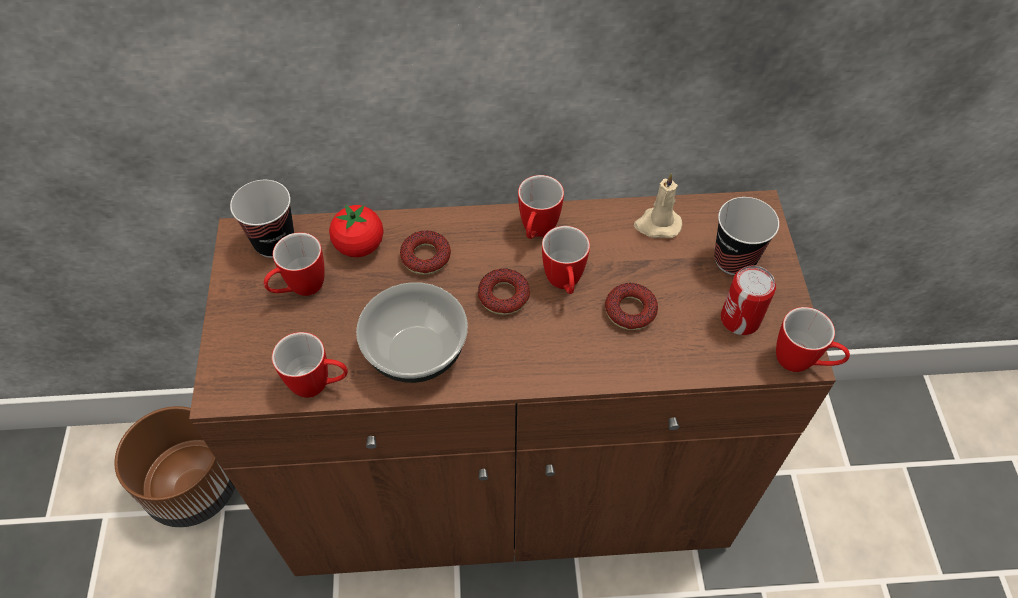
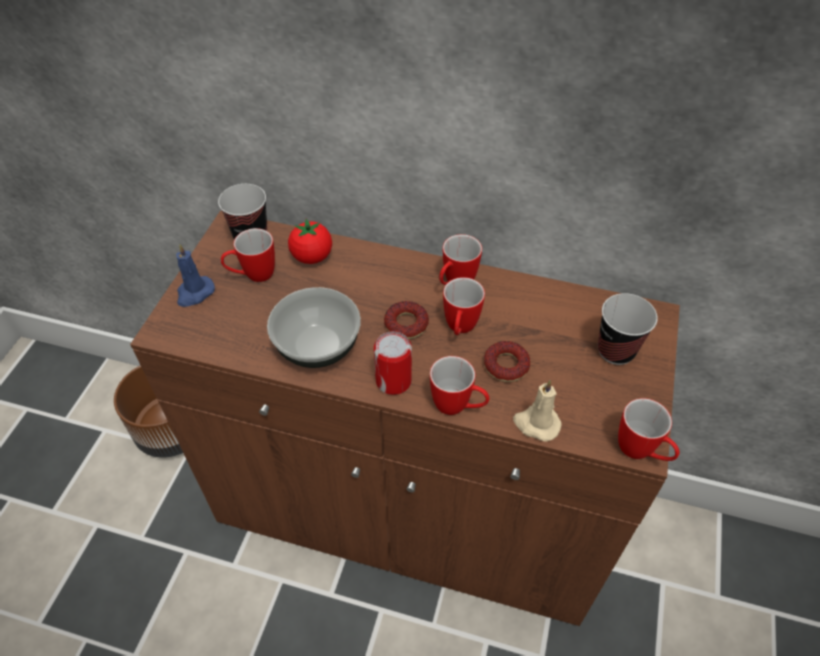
camera: 20 degrees right, 5 degrees down
mug [272,332,348,398] -> mug moved to [430,356,489,415]
donut [400,230,451,275] -> none
beige candle [634,173,682,238] -> beige candle moved to [513,380,562,442]
can [721,266,776,335] -> can moved to [374,331,412,395]
none -> blue candle [176,244,215,307]

